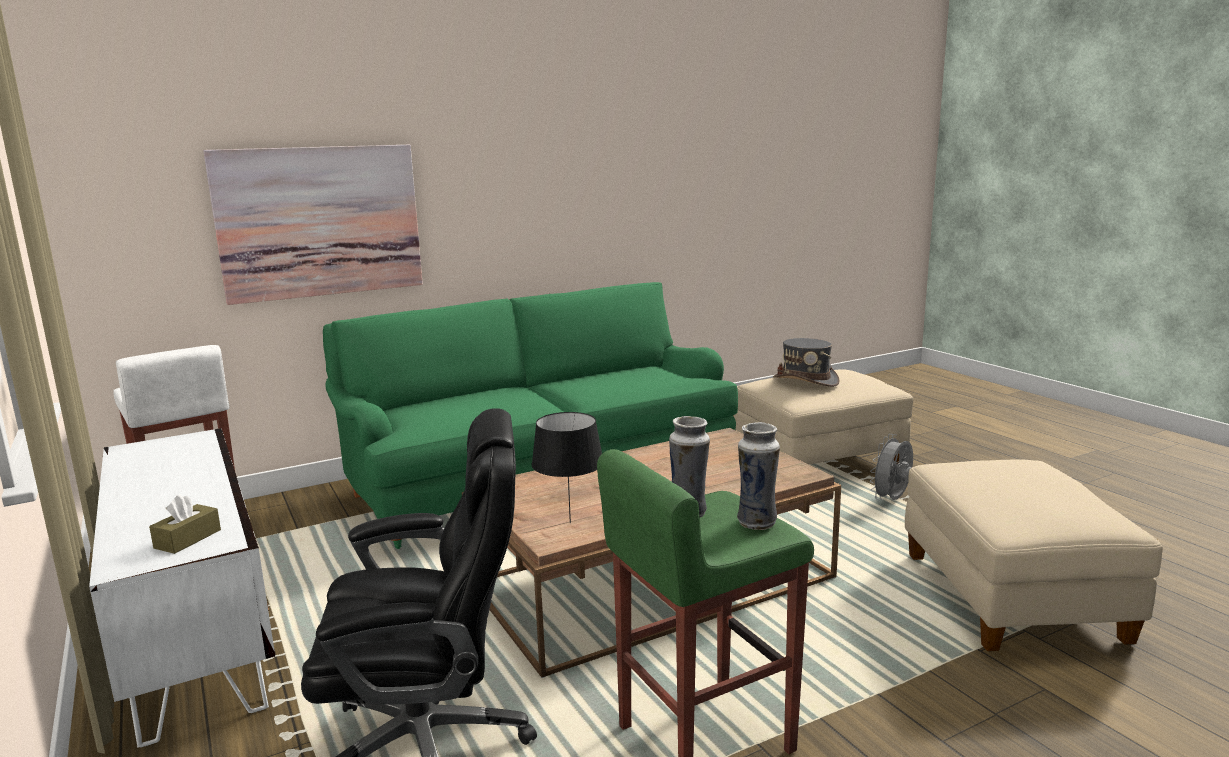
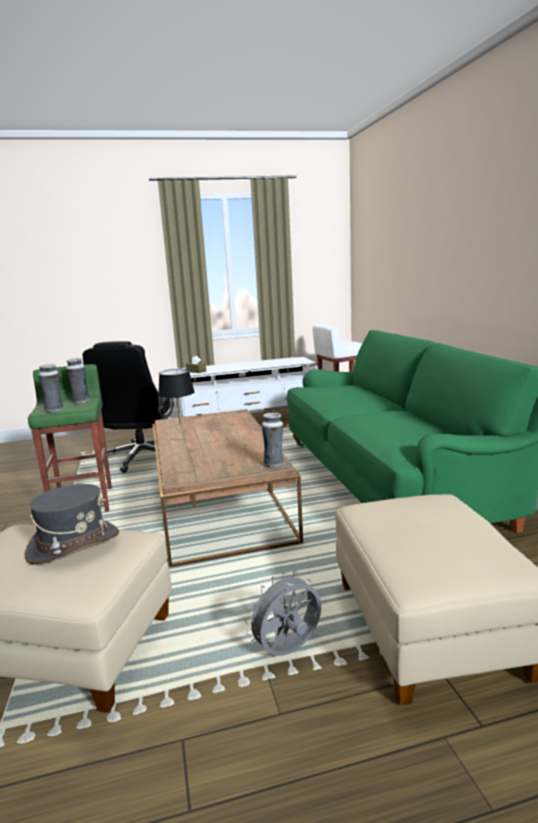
camera: 105 degrees right, 0 degrees up
picture [203,145,423,305] -> none
grey hat [773,338,840,387] -> grey hat moved to [25,484,119,564]
grey fan [870,434,913,501] -> grey fan turned 90 degrees counterclockwise [245,571,321,656]
none -> vase [262,413,284,468]

